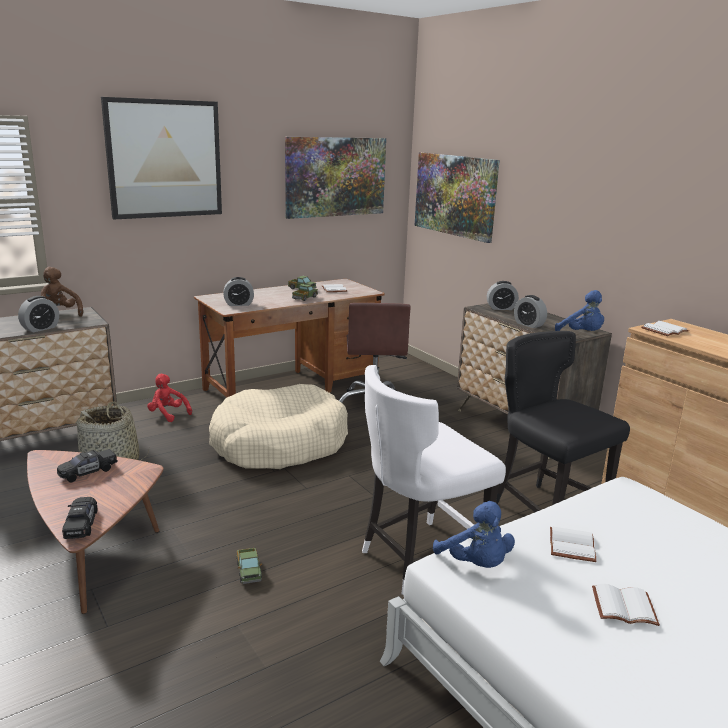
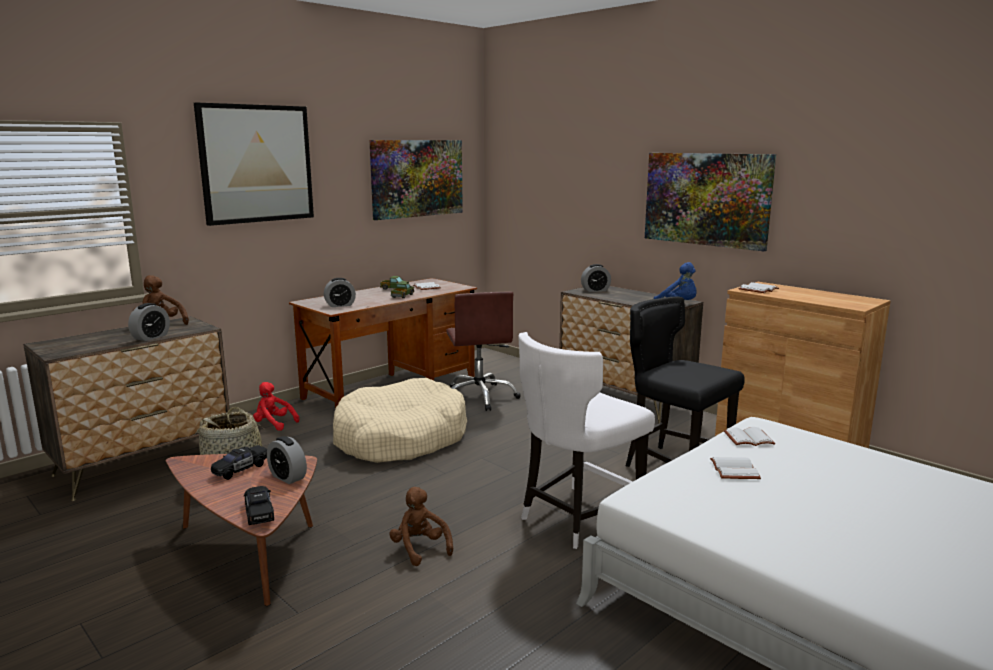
camera: 10 degrees left, 5 degrees down
toy truck [237,548,262,584] -> brown plush toy [389,487,453,566]
picture [414,152,500,243] -> picture moved to [645,153,776,251]
blue plush toy [433,501,515,568] -> none
alarm clock [514,295,547,328] -> alarm clock moved to [267,436,307,484]
white book [592,584,660,626] -> white book moved to [724,427,776,446]

